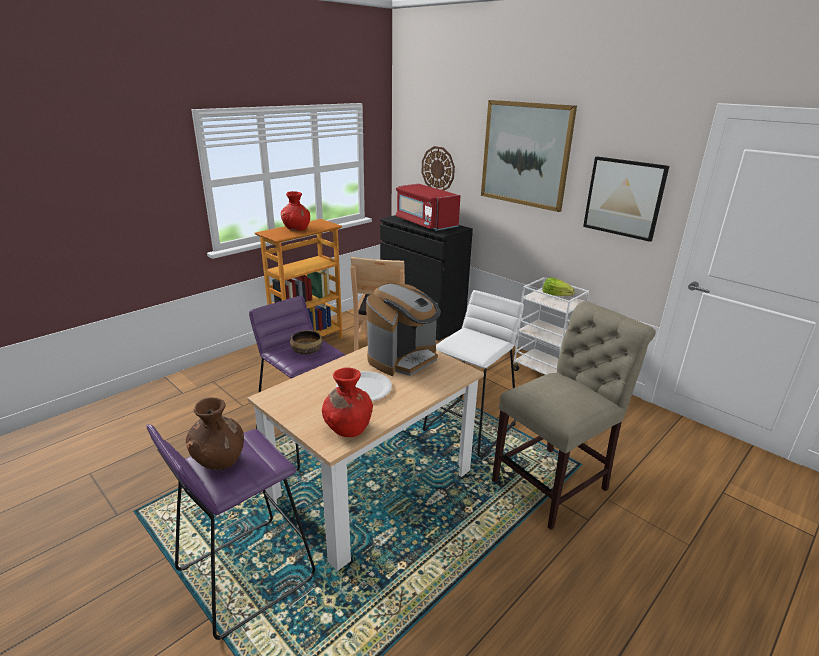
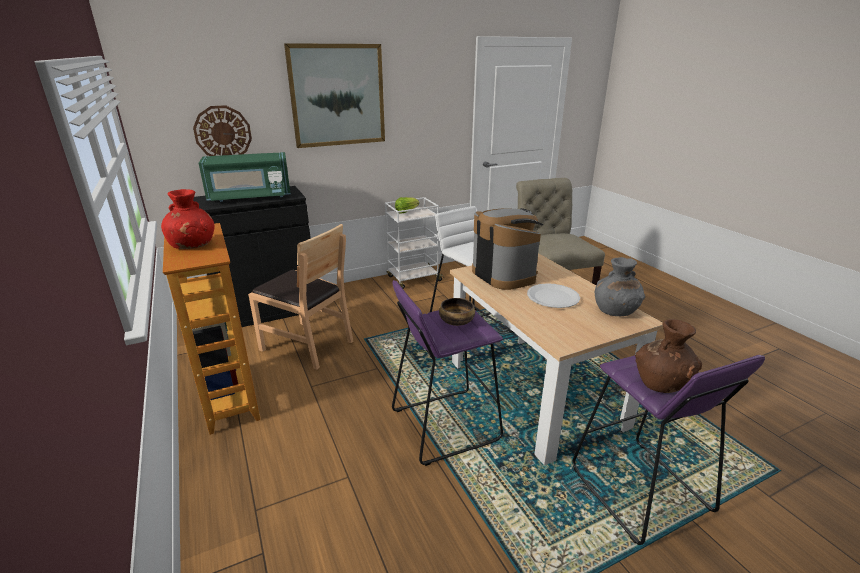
camera: 70 degrees left, 0 degrees up
red vase [322,368,373,437] -> grey vase [595,257,645,316]
red microwave [396,184,460,231] -> green microwave [199,152,291,202]
picture [583,156,669,242] -> none

